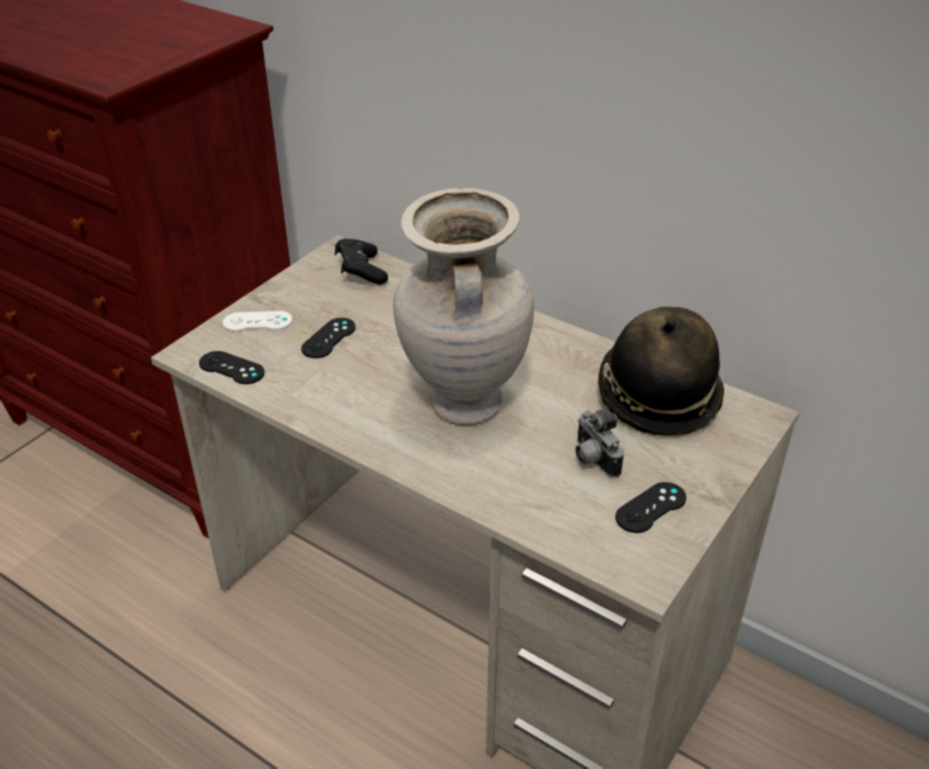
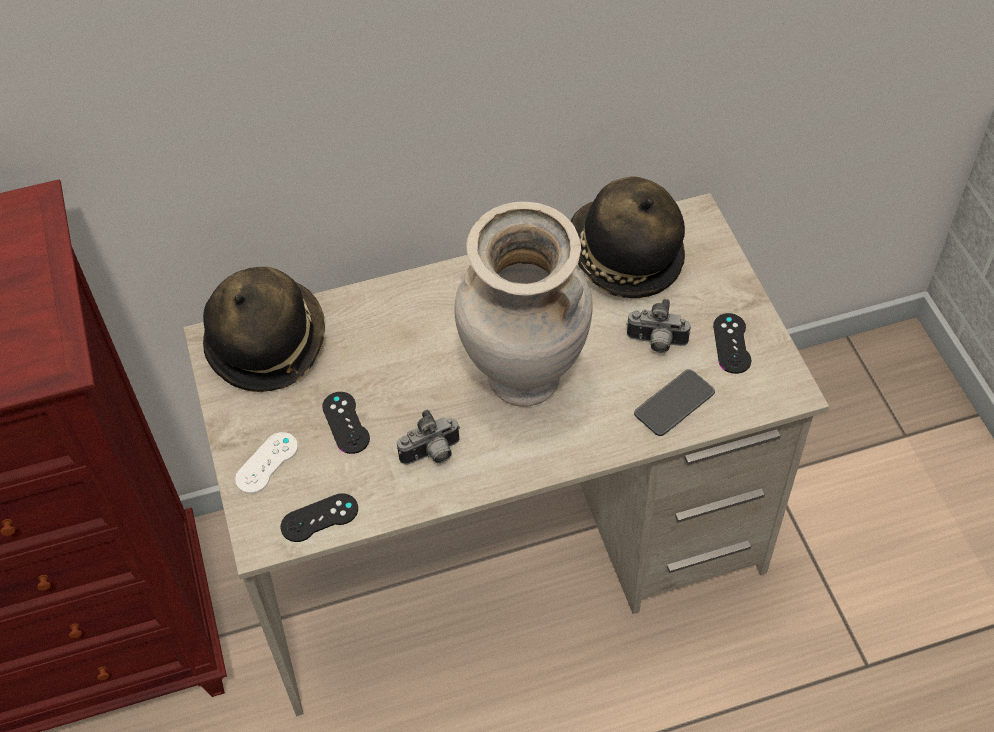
camera: 50 degrees left, 15 degrees up
black game controller [335,238,388,285] -> hat [203,267,325,392]
none -> camera [397,409,460,465]
none -> phone [634,369,715,436]

